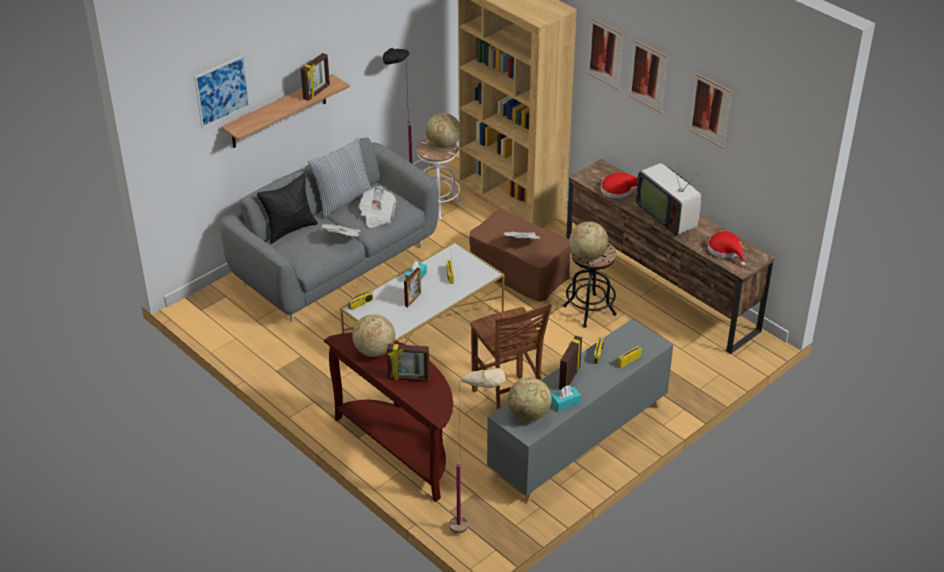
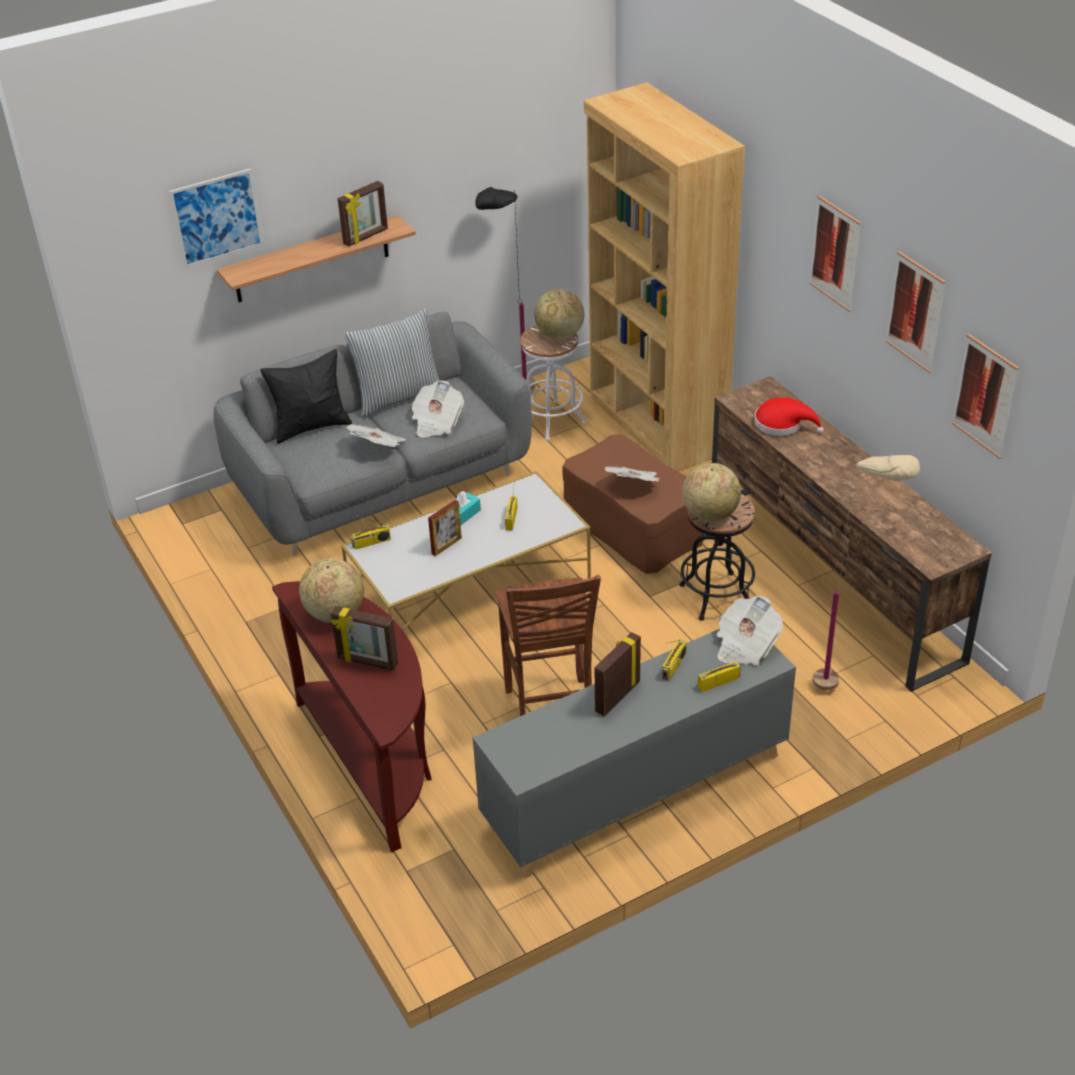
camera: 15 degrees right, 0 degrees up
beige floor lamp [449,368,506,533] -> beige floor lamp moved to [812,455,920,690]
globe [508,377,552,421] -> none
turquoise tissue box [551,386,581,411] -> none
picture [588,18,624,90] -> picture moved to [952,334,1019,459]
television [636,156,702,236] -> none
red hat [707,231,745,266] -> none
none -> newspaper [717,596,783,665]

